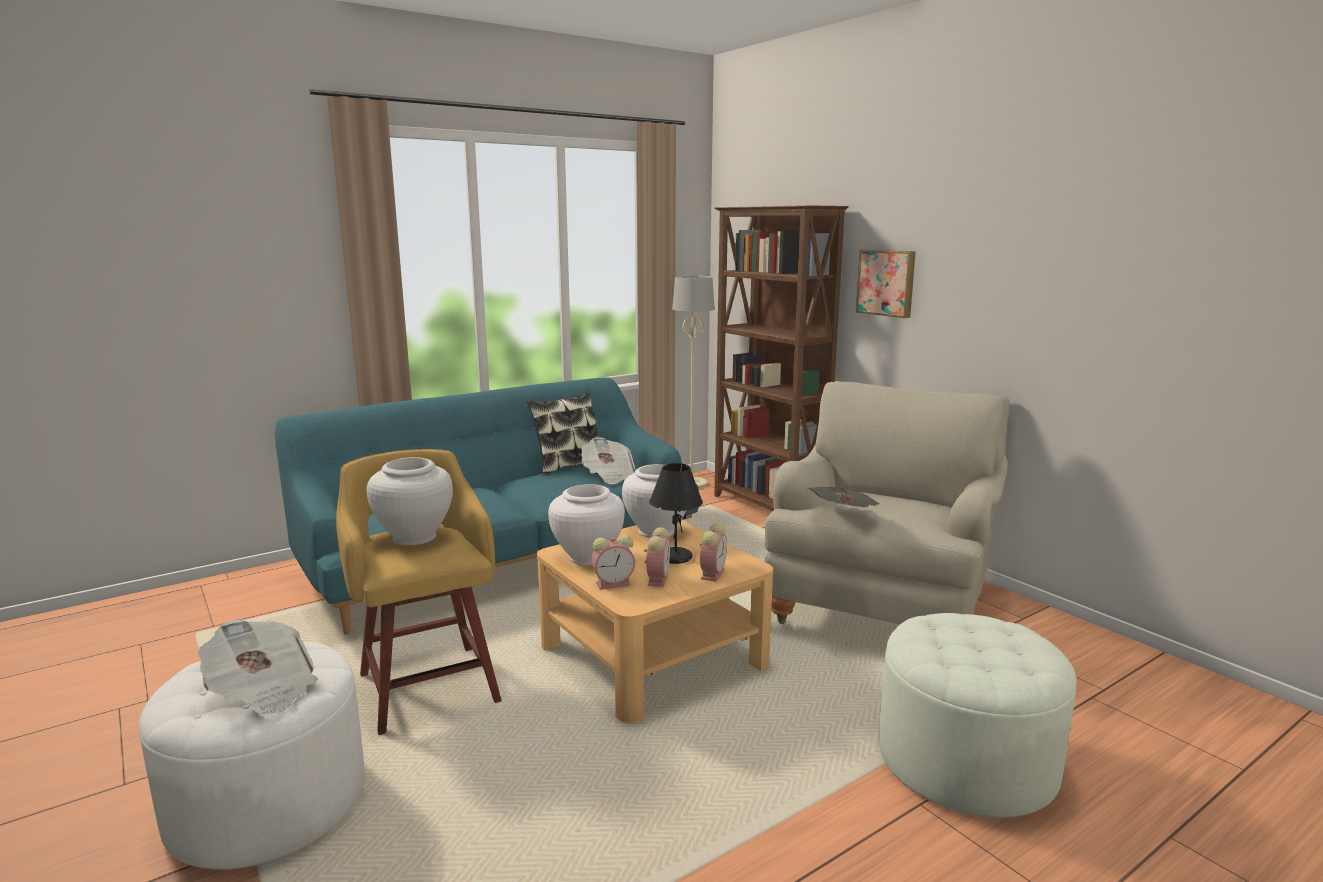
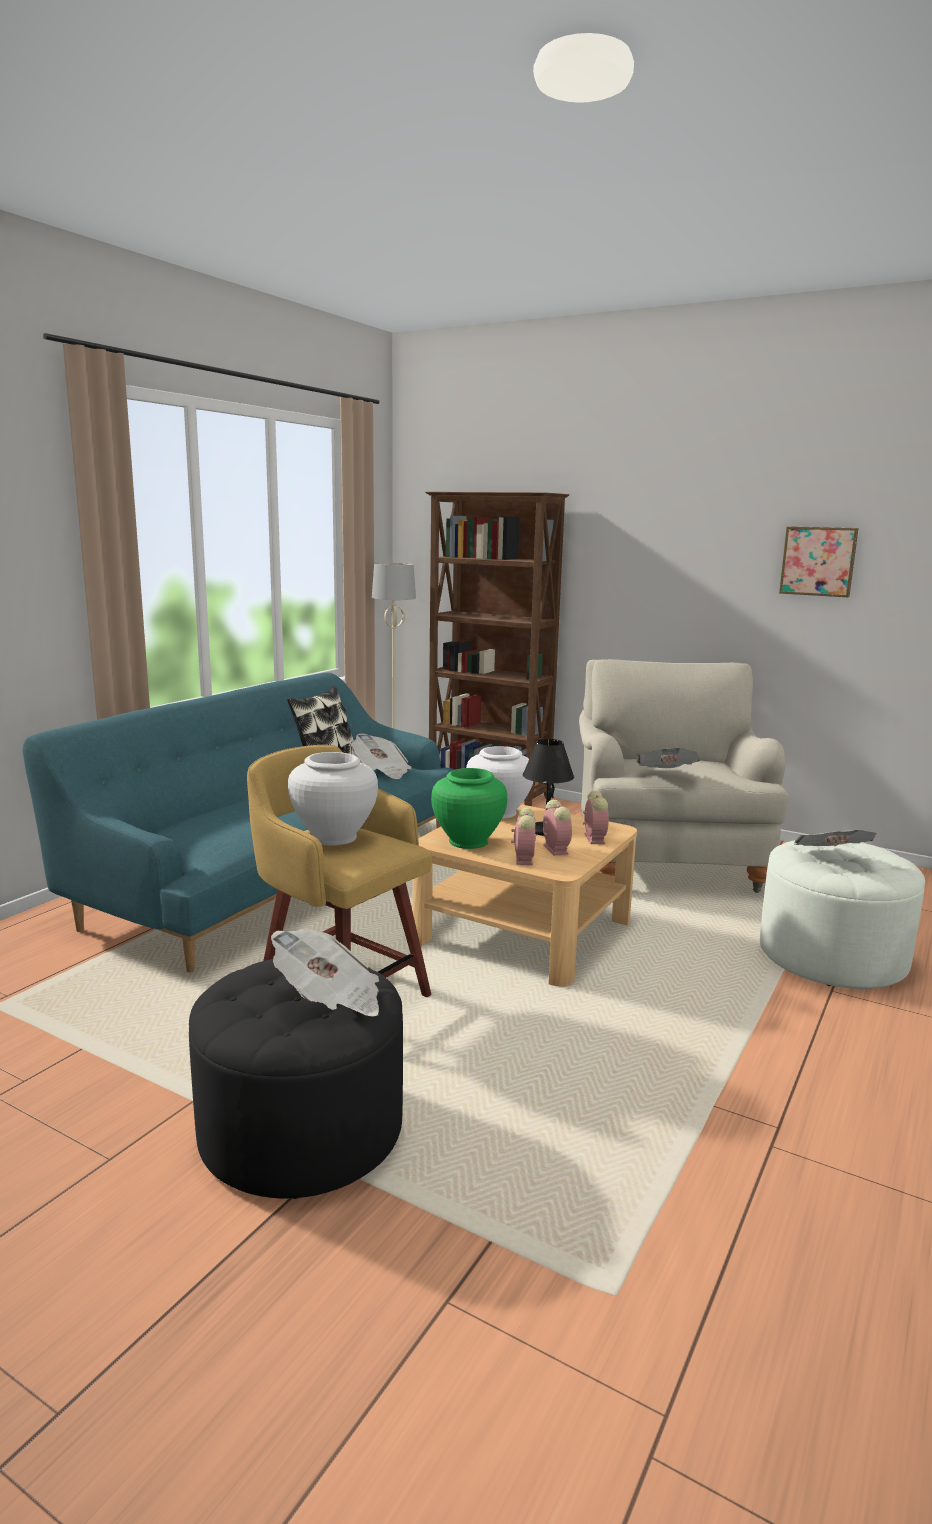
camera: 25 degrees left, 0 degrees up
white ottoman [139,642,365,870] -> black ottoman [189,959,403,1199]
white vase [548,484,625,565] -> green vase [431,768,507,849]
alarm clock [591,535,635,590] -> alarm clock turned 45 degrees counterclockwise [511,808,536,865]
picture [856,250,916,318] -> picture moved to [779,526,859,597]
none -> newspaper [794,830,876,846]

